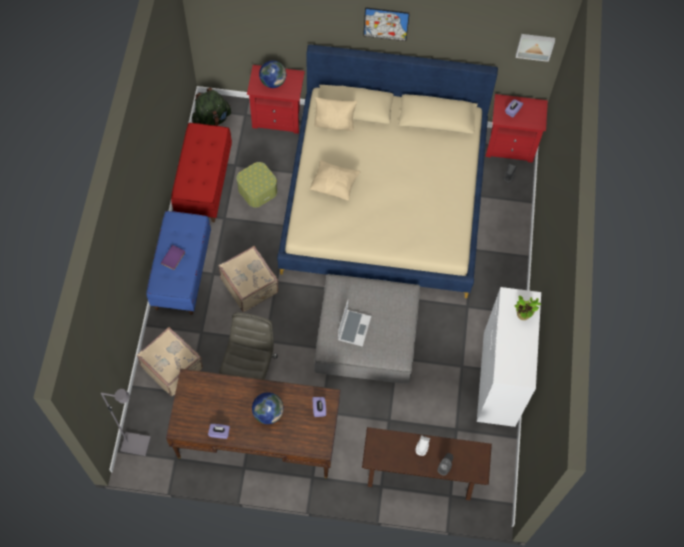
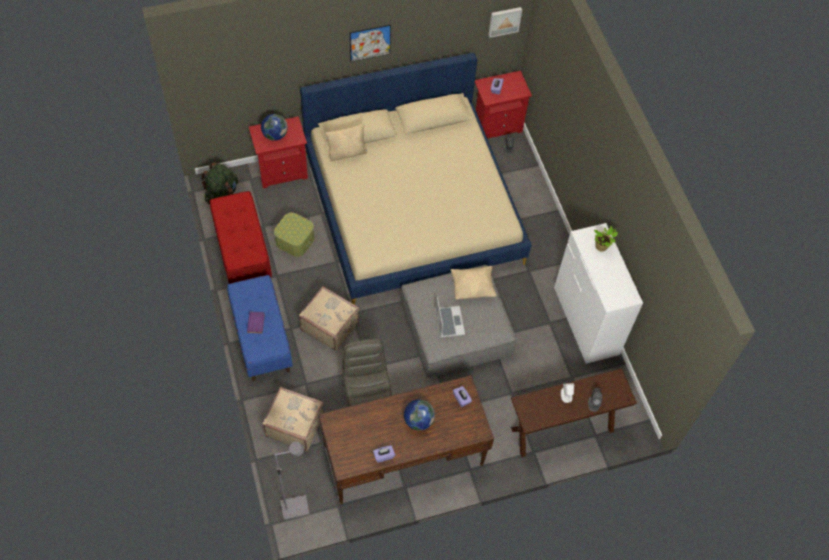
camera: 25 degrees left, 5 degrees down
beige pillow [310,160,360,201] -> beige pillow moved to [451,266,496,300]

